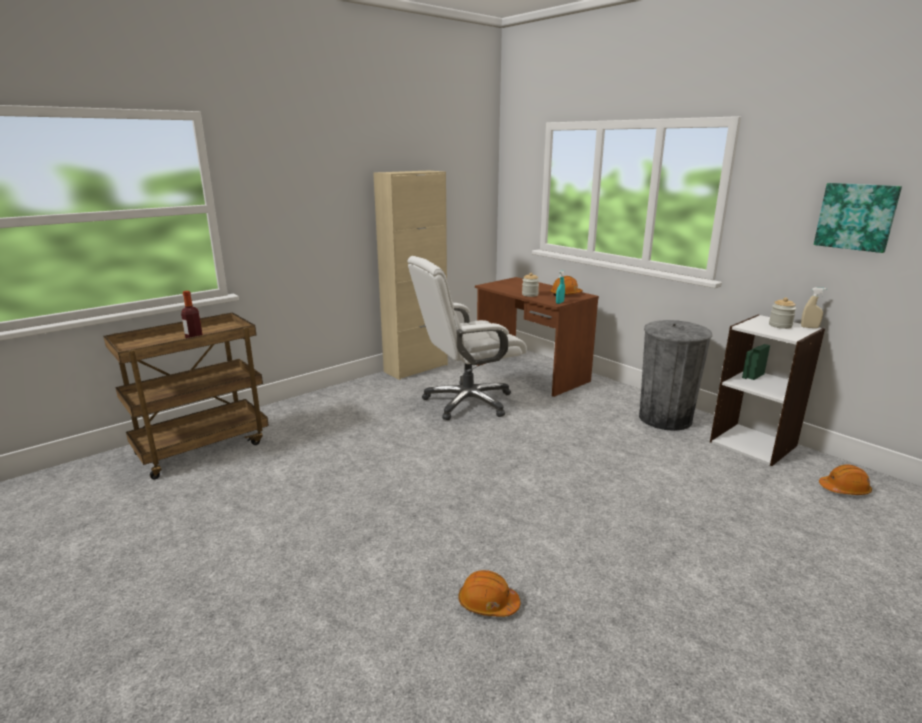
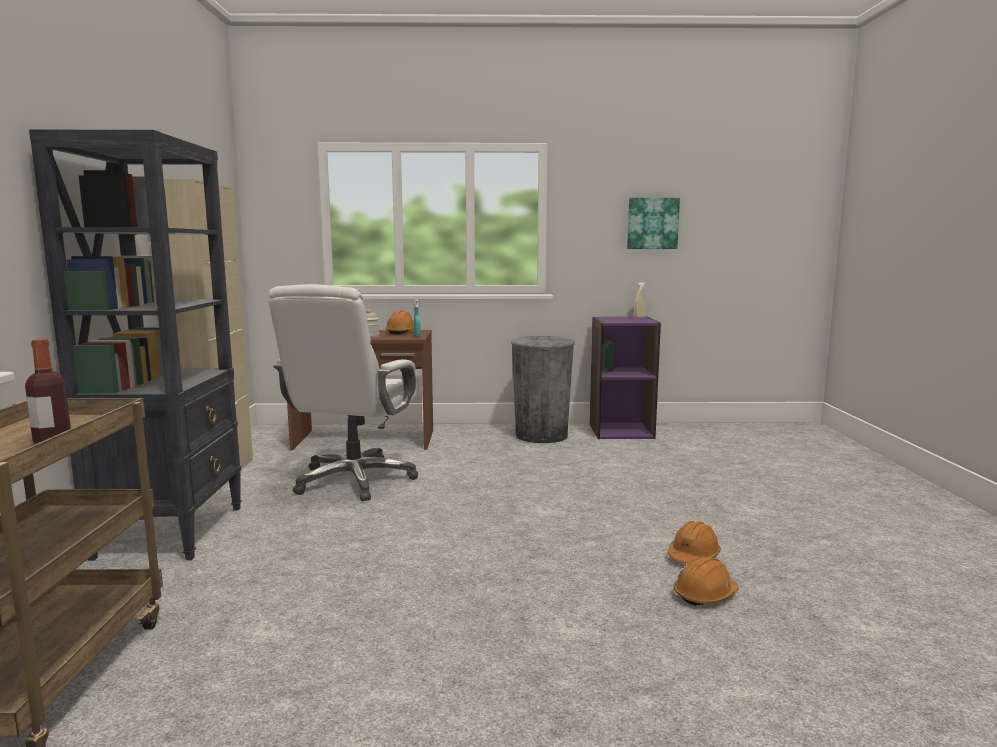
camera: 50 degrees left, 10 degrees down
white bookcase [710,315,825,466] -> purple bookcase [590,317,661,439]
jar [769,298,796,329] -> none
orange hard hat [819,464,872,495] -> orange hard hat moved to [668,521,721,563]
none -> black bookcase [29,129,242,561]

